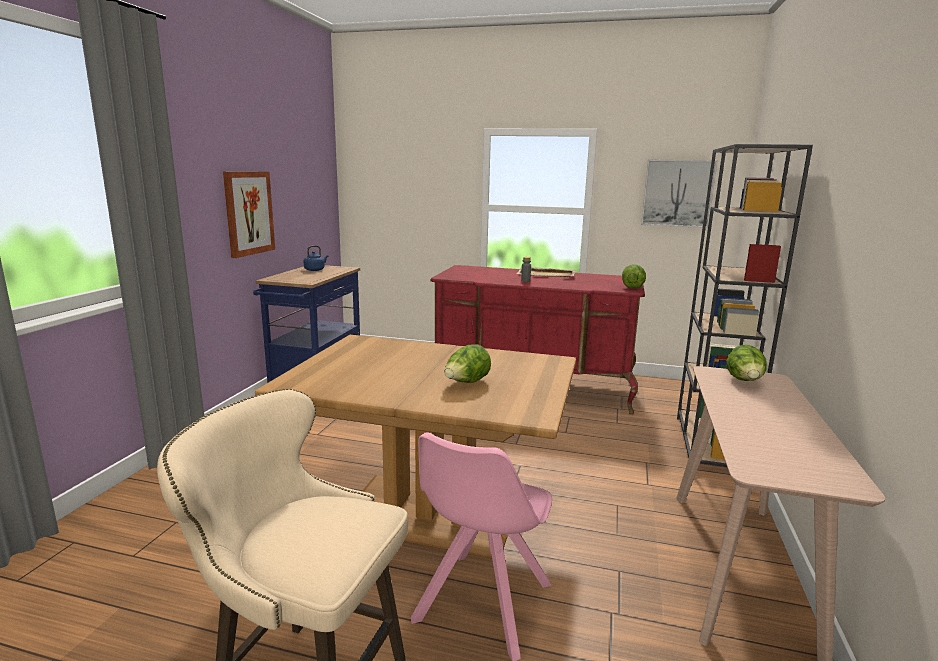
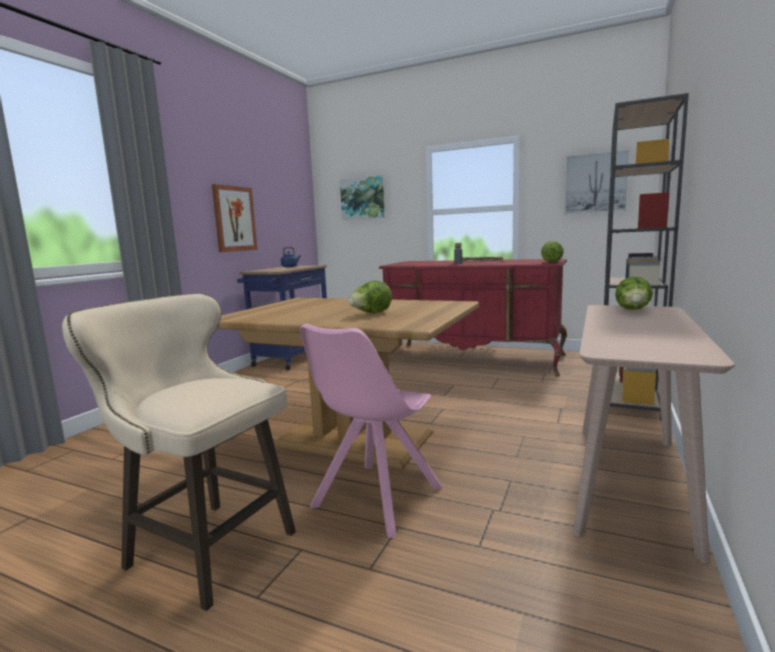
camera: 10 degrees right, 5 degrees down
none -> picture [340,175,385,220]

